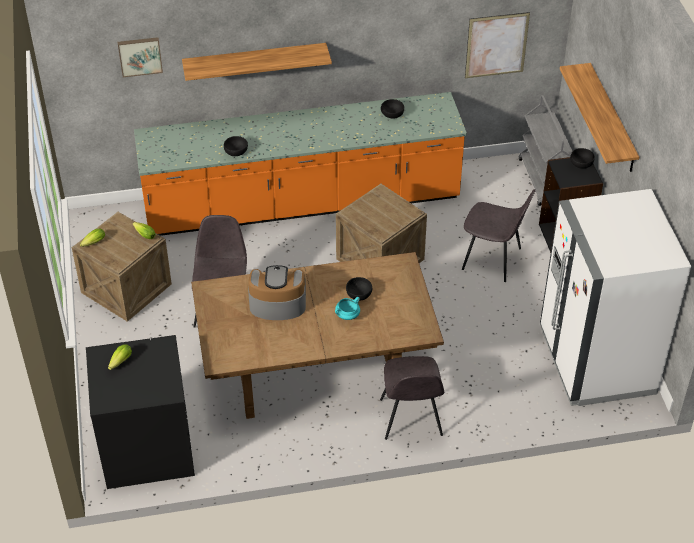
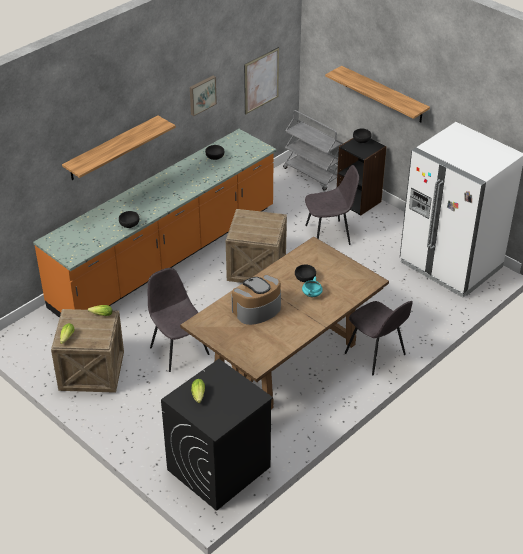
camera: 35 degrees left, 5 degrees down
picture [118,37,163,77] -> picture moved to [190,76,217,116]

